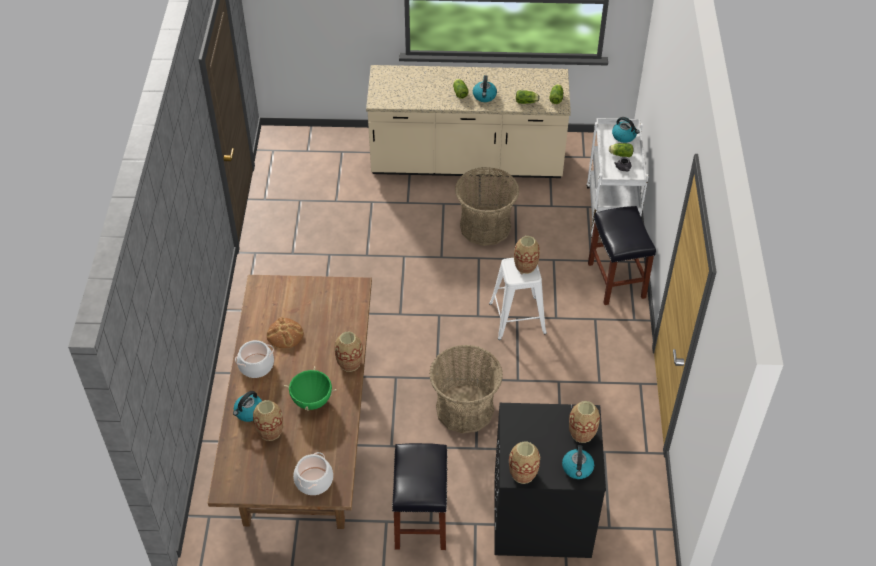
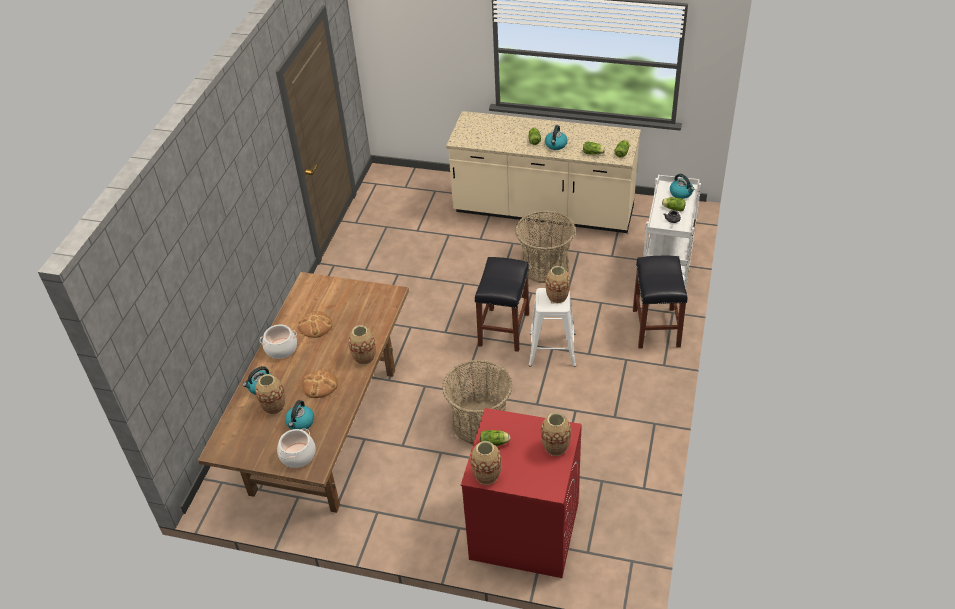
camera: 15 degrees right, 5 degrees down
green cooking pot [284,366,337,411] -> bread [302,369,338,398]
black stool [392,443,448,550] -> black stool moved to [475,257,529,352]
black washing machine [495,403,606,558] -> red washing machine [461,408,582,578]
kettle [562,445,594,479] -> kettle moved to [285,400,314,430]
none -> lettuce [480,430,510,446]

